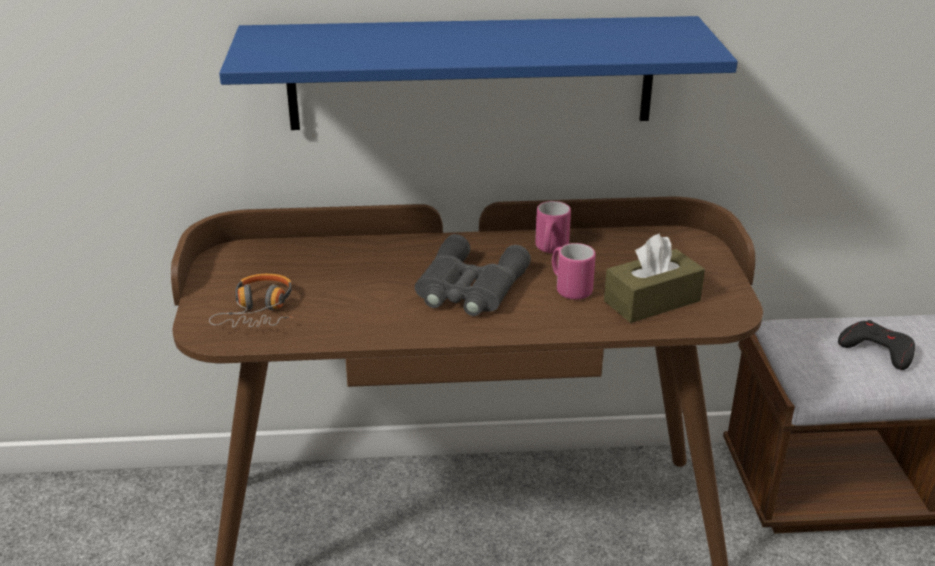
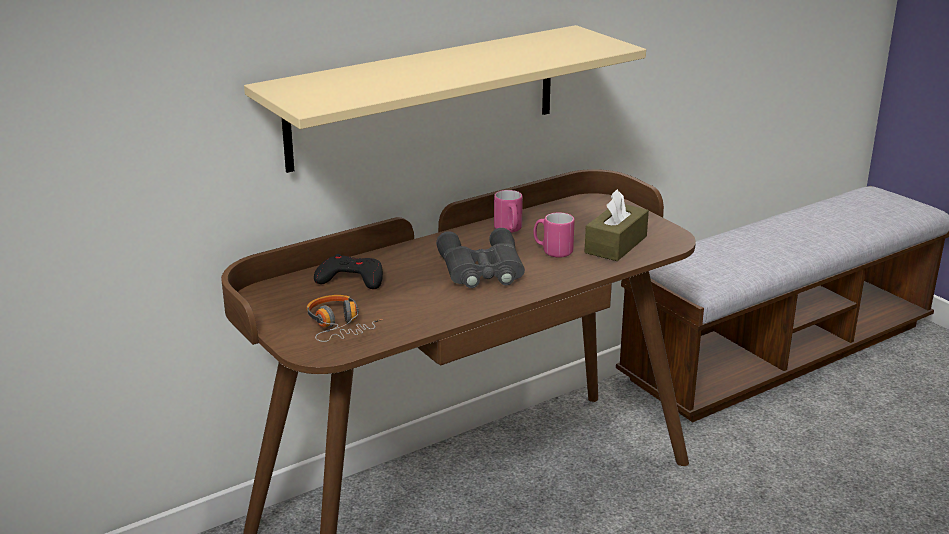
camera: 30 degrees left, 5 degrees down
blue shelf [219,16,738,130] -> beige shelf [244,25,646,173]
black game controller [838,320,915,370] -> black game controller moved to [314,254,383,289]

